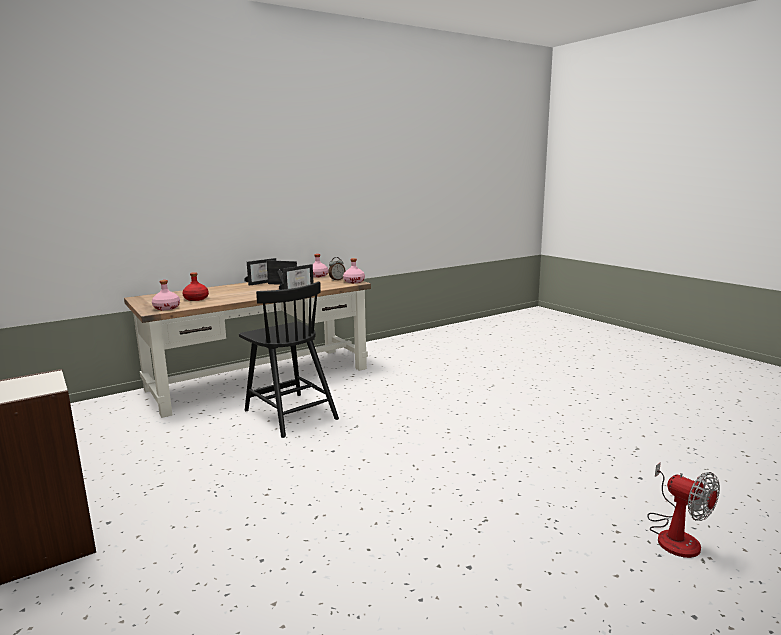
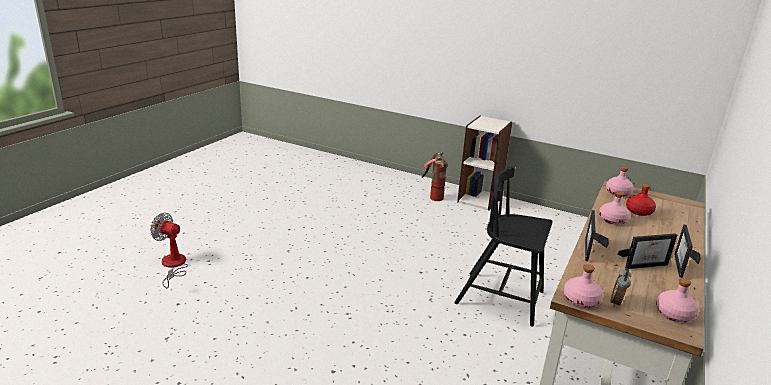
camera: 150 degrees right, 10 degrees up
none -> fire extinguisher [422,152,447,201]
none -> pink bottle [599,191,630,225]

